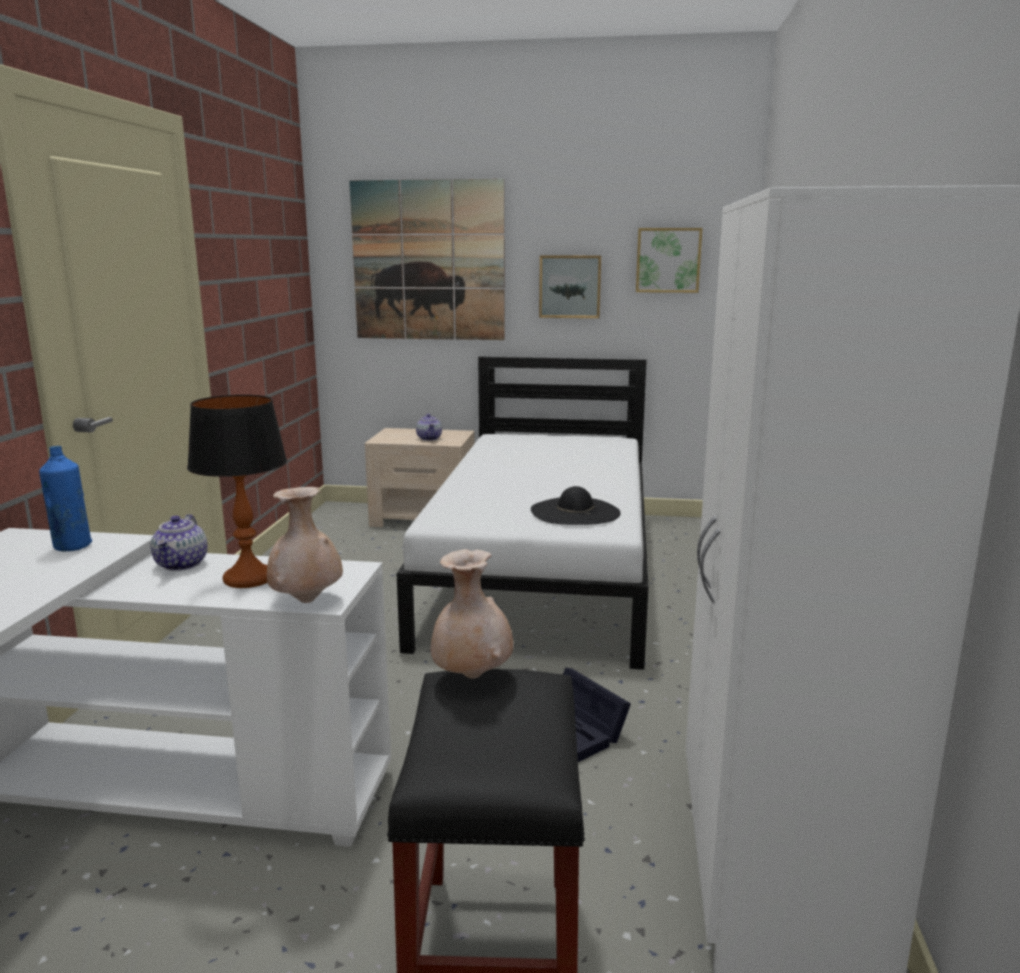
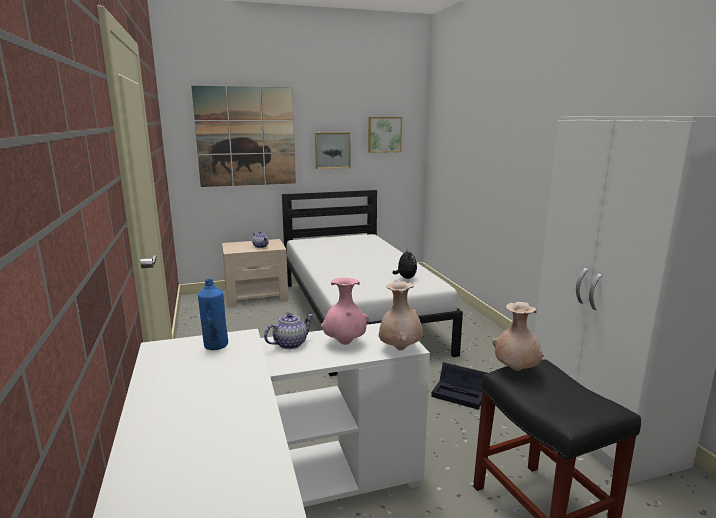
camera: 25 degrees left, 0 degrees up
teapot [151,514,207,571] -> teapot turned 105 degrees counterclockwise [264,313,314,349]
table lamp [187,395,287,588] -> pink vase [321,278,369,345]
black hat [531,486,621,525] -> plush toy [393,250,417,279]

